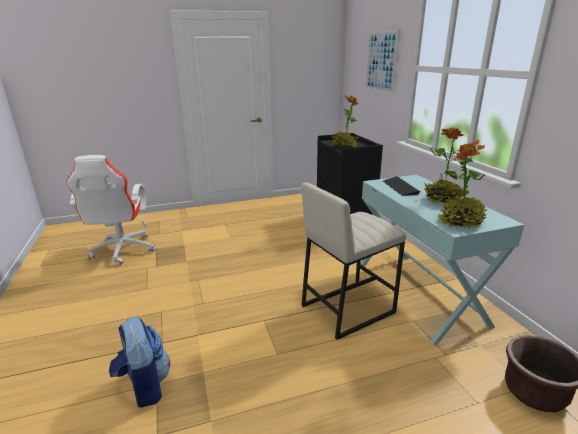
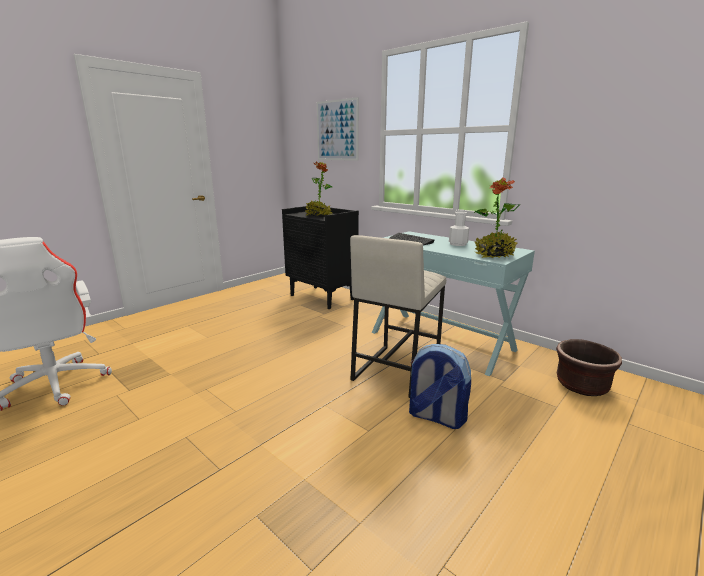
camera: 30 degrees left, 5 degrees down
backpack [109,317,170,408] -> backpack moved to [409,344,471,429]
potted plant [424,127,473,203] -> white bottle [449,210,469,246]

